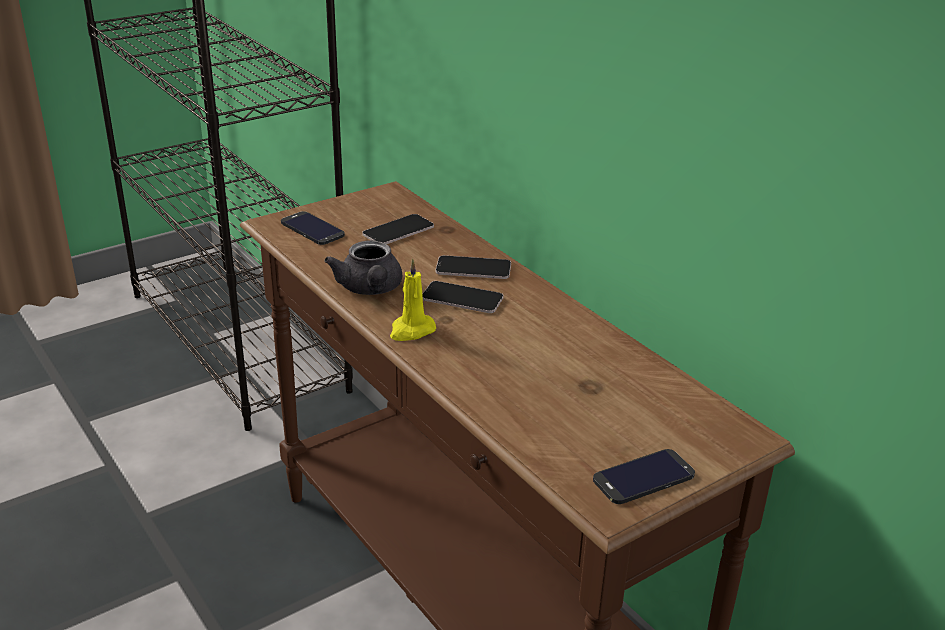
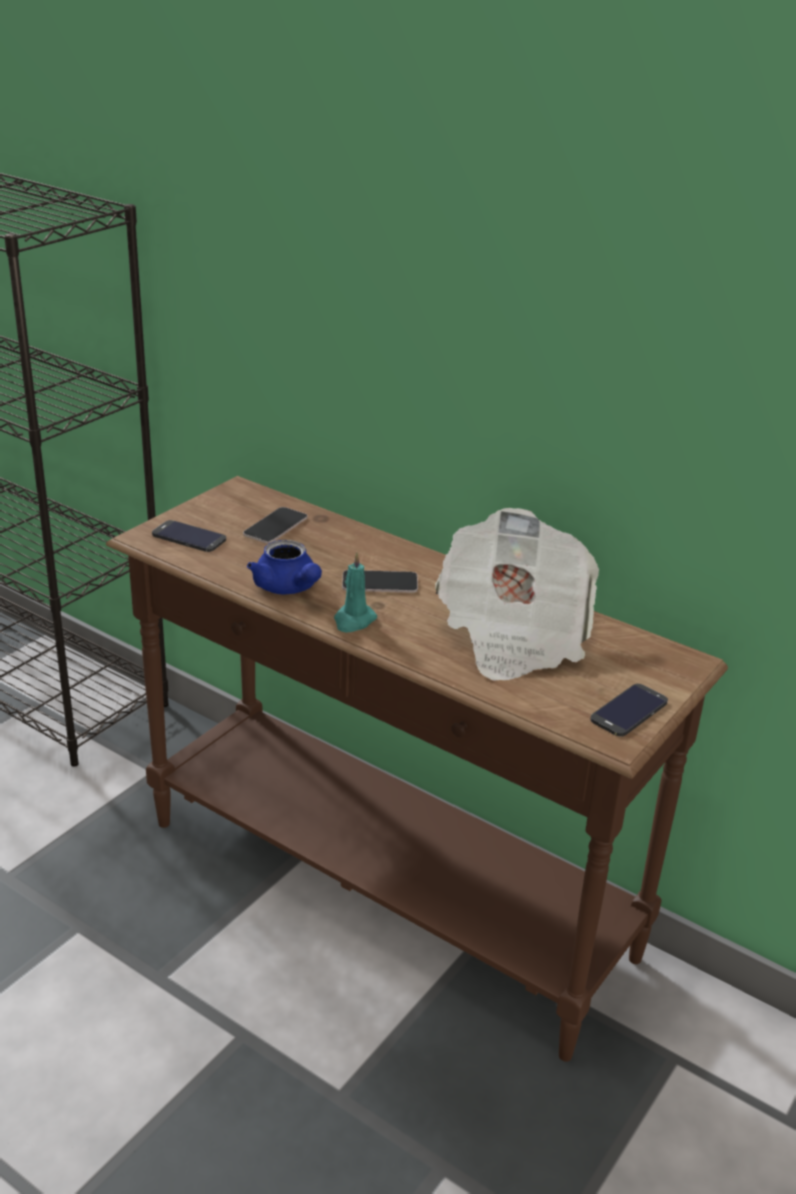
camera: 20 degrees left, 0 degrees up
grey teapot [324,241,402,295] -> blue teapot [247,540,322,594]
yellow candle [390,258,436,341] -> turquoise candle [334,552,377,633]
phone [435,255,511,279] -> none
none -> newspaper [435,508,599,681]

